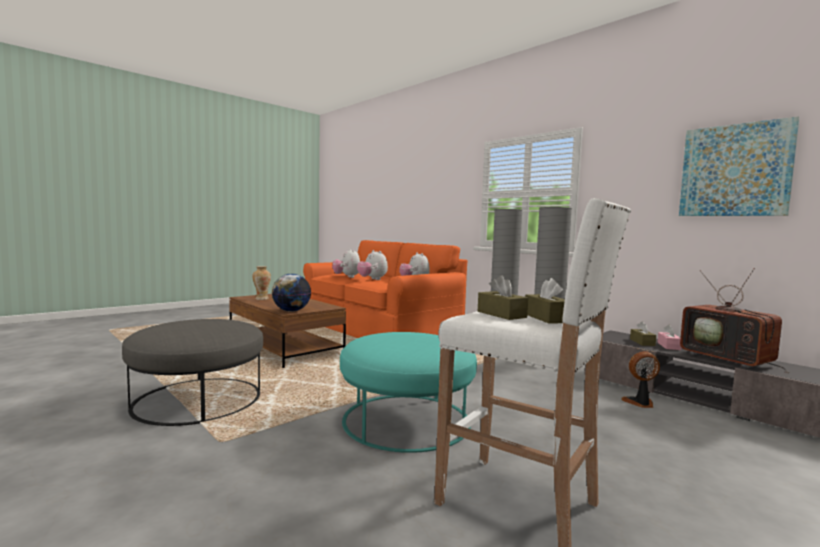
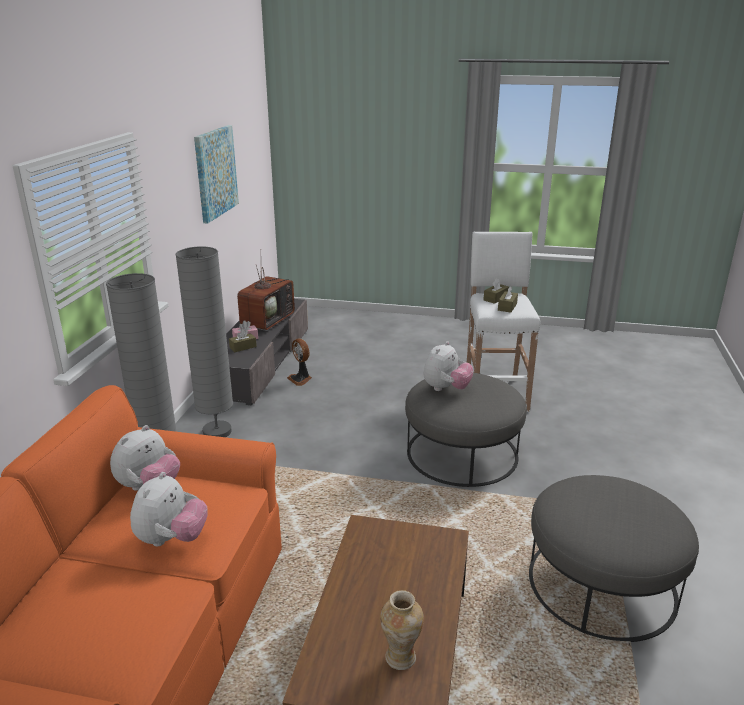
camera: 125 degrees left, 20 degrees up
globe [272,274,311,312] -> none
plush toy [332,249,360,278] -> plush toy moved to [424,341,474,391]
turquoise ottoman [340,332,477,453] -> grey ottoman [405,373,527,487]

